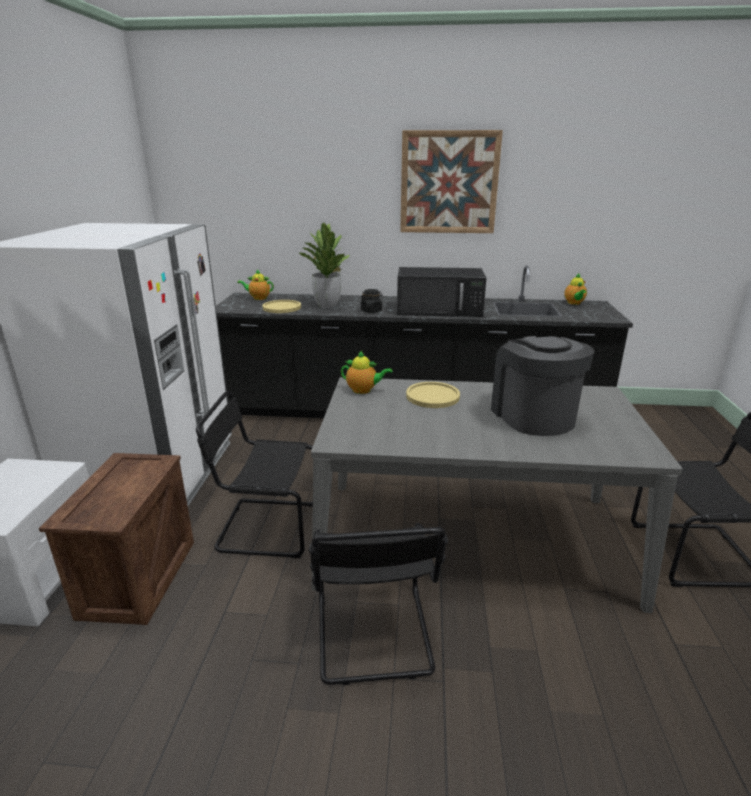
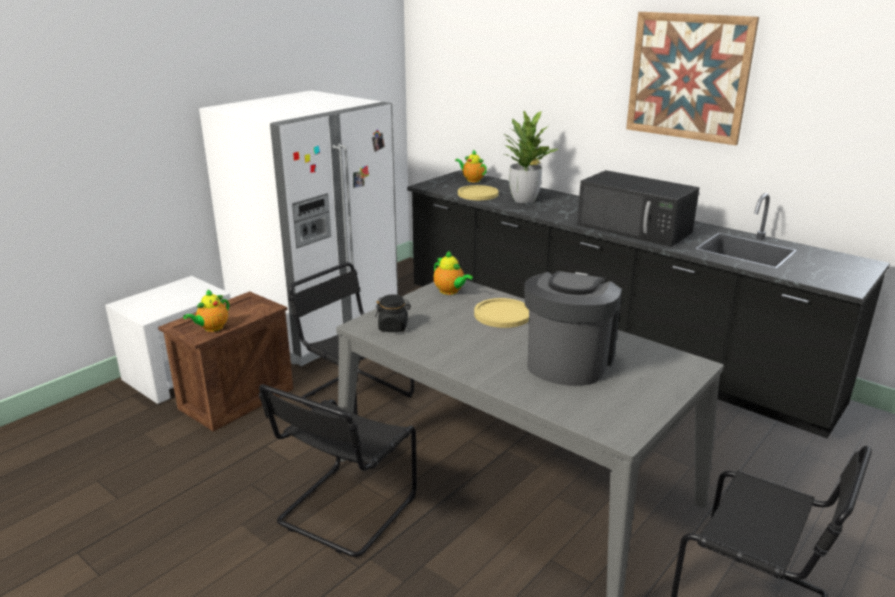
camera: 35 degrees right, 0 degrees up
black jar [361,289,383,313] -> black jar moved to [375,294,411,332]
teapot [564,273,587,305] -> teapot moved to [183,289,229,332]

